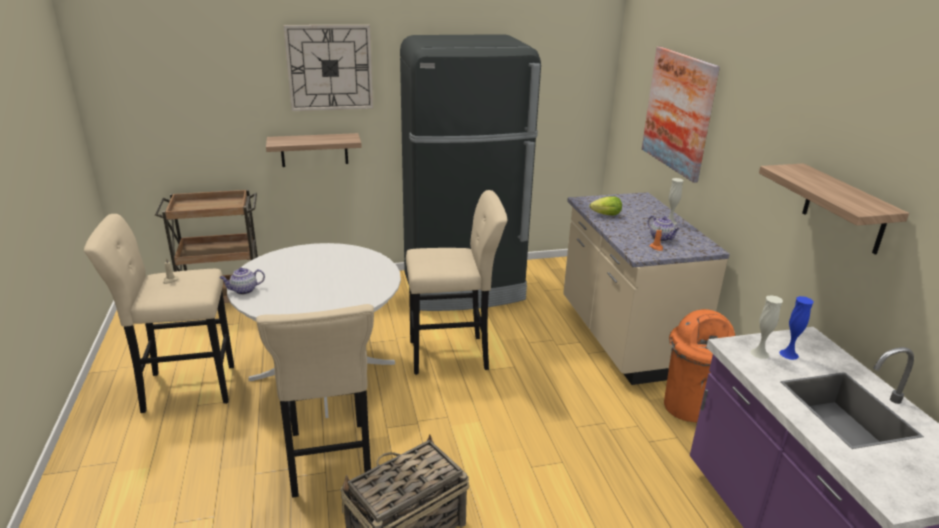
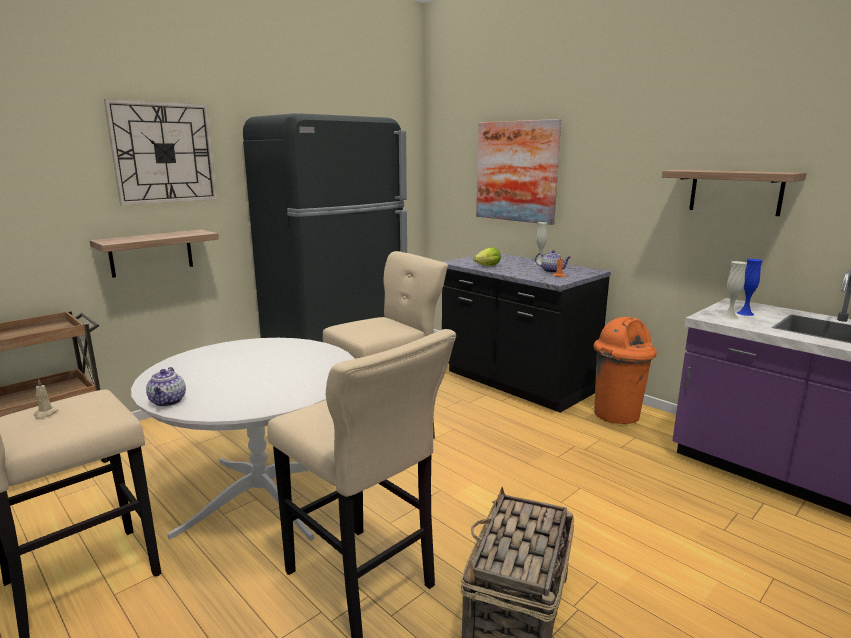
camera: 30 degrees left, 10 degrees down
teapot [219,268,265,295] -> teapot turned 45 degrees counterclockwise [146,367,186,407]
beige counter [563,192,730,385] -> black counter [442,253,611,413]

